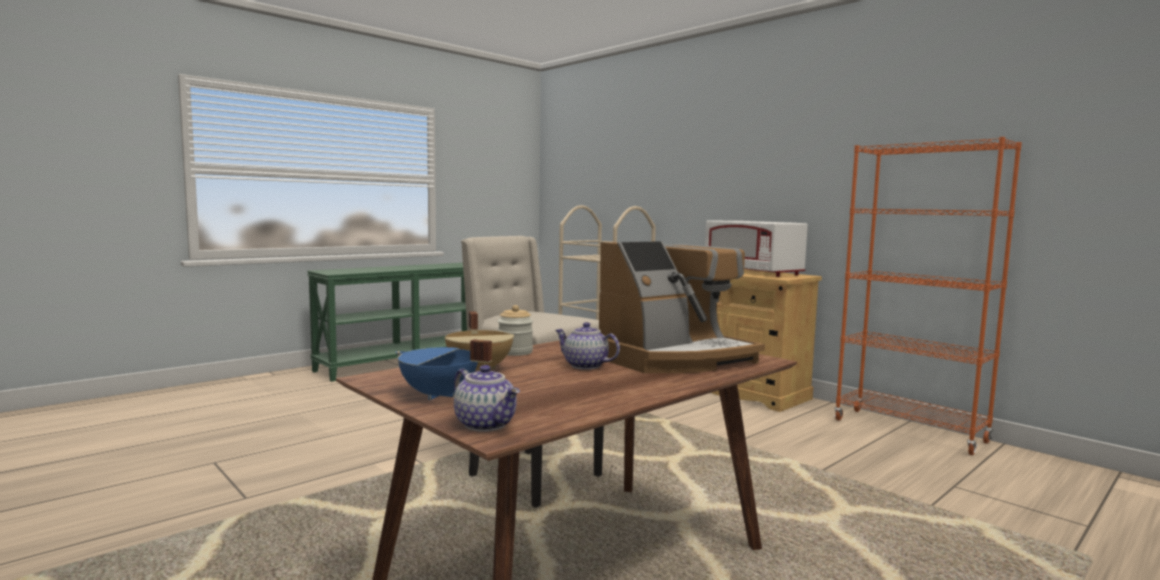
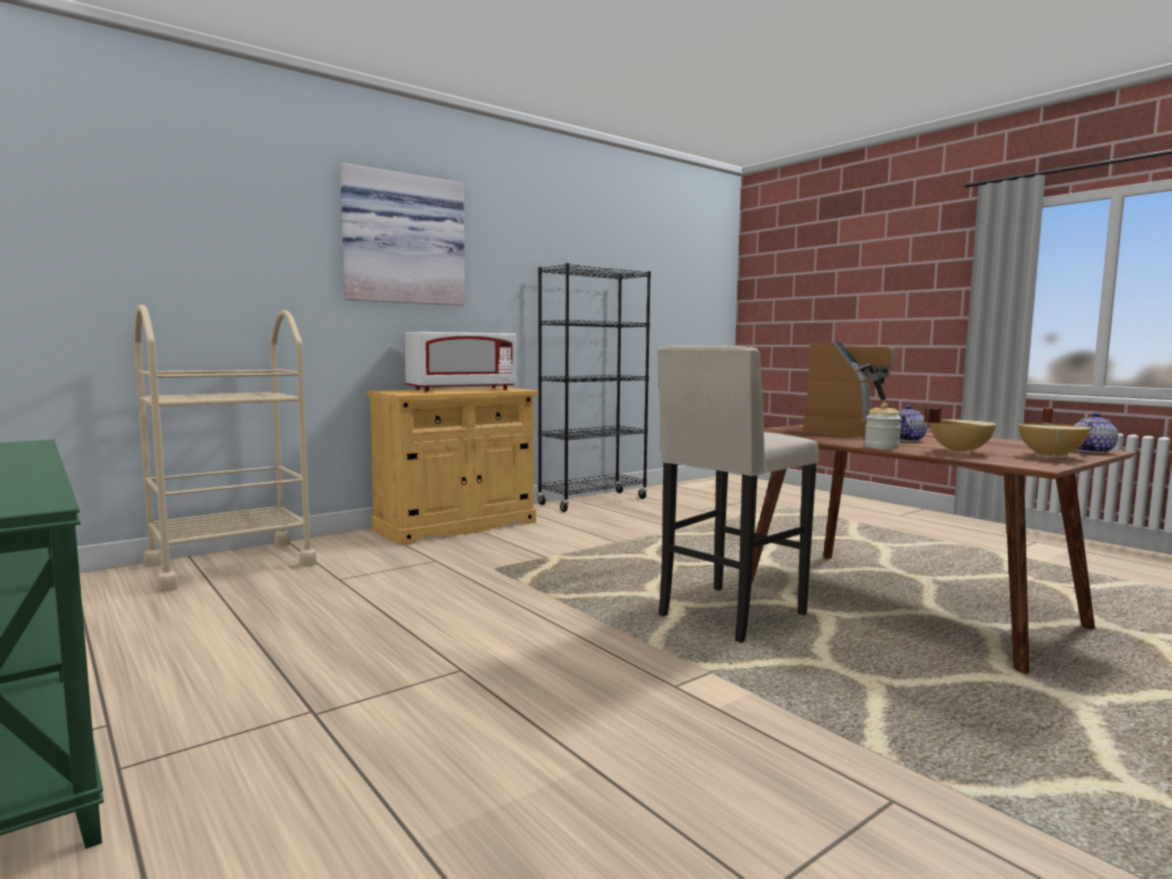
camera: 85 degrees left, 0 degrees up
blue cooking pot [395,339,492,400] -> beige cooking pot [1018,408,1091,458]
coffee machine [599,241,765,373] -> coffee machine turned 60 degrees clockwise [803,341,895,437]
orange bookcase [834,137,1022,455] -> black bookcase [537,263,651,512]
none -> picture [340,163,465,306]

